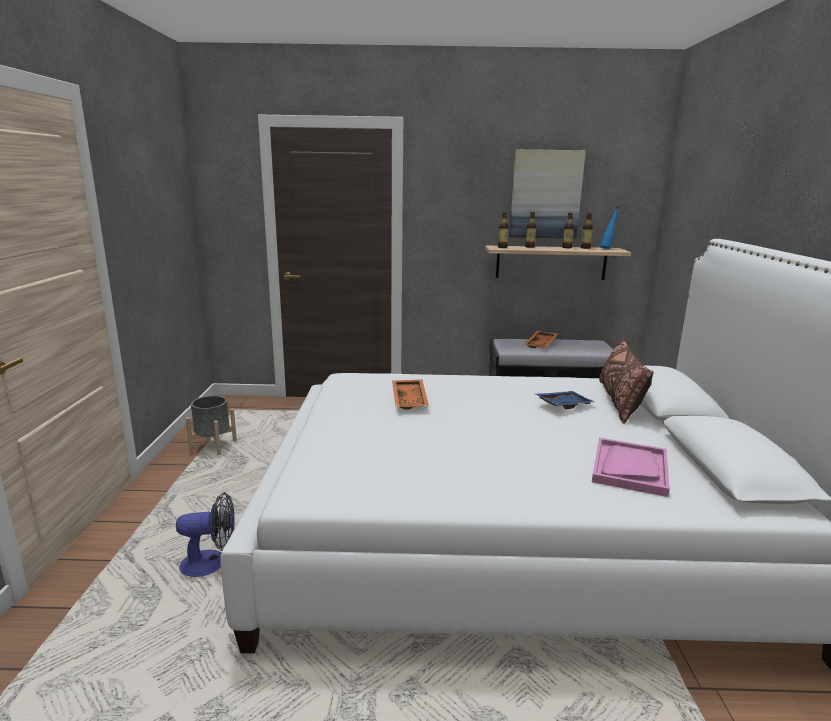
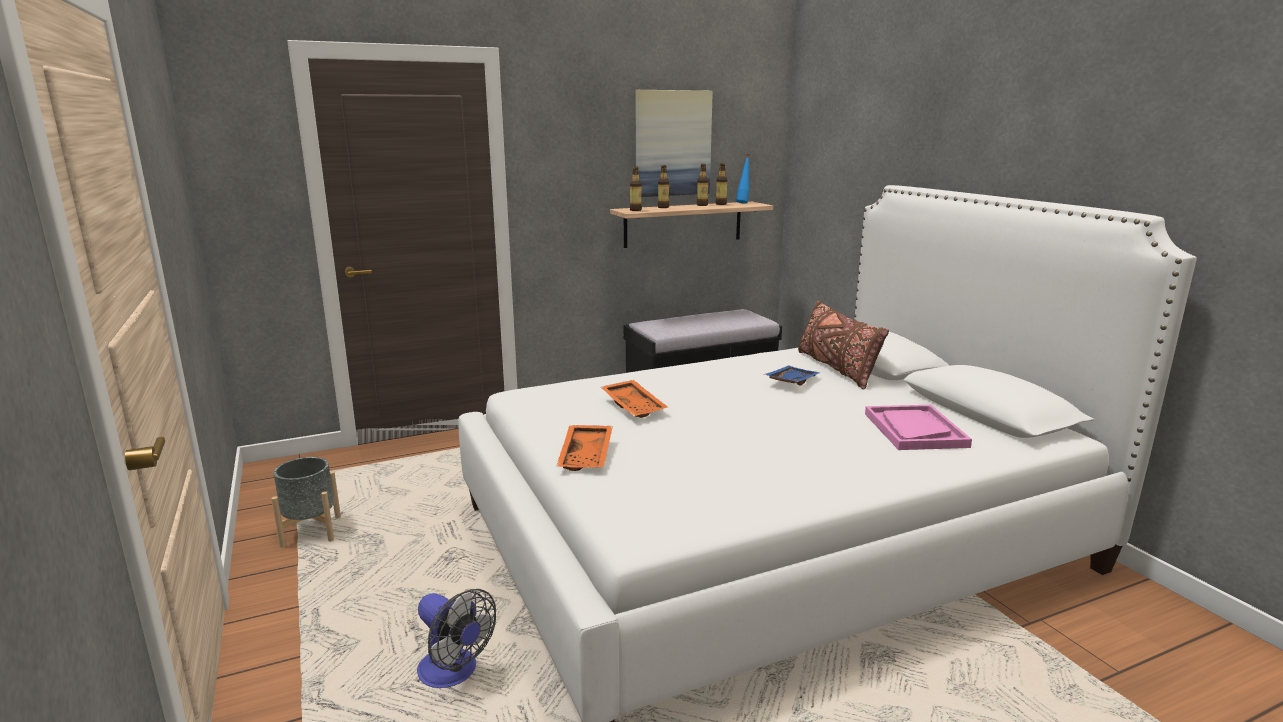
camera: 25 degrees left, 0 degrees up
fan [176,492,235,577] -> fan turned 75 degrees clockwise [417,589,496,688]
orange tray [525,331,558,348] -> orange tray moved to [556,425,613,471]

